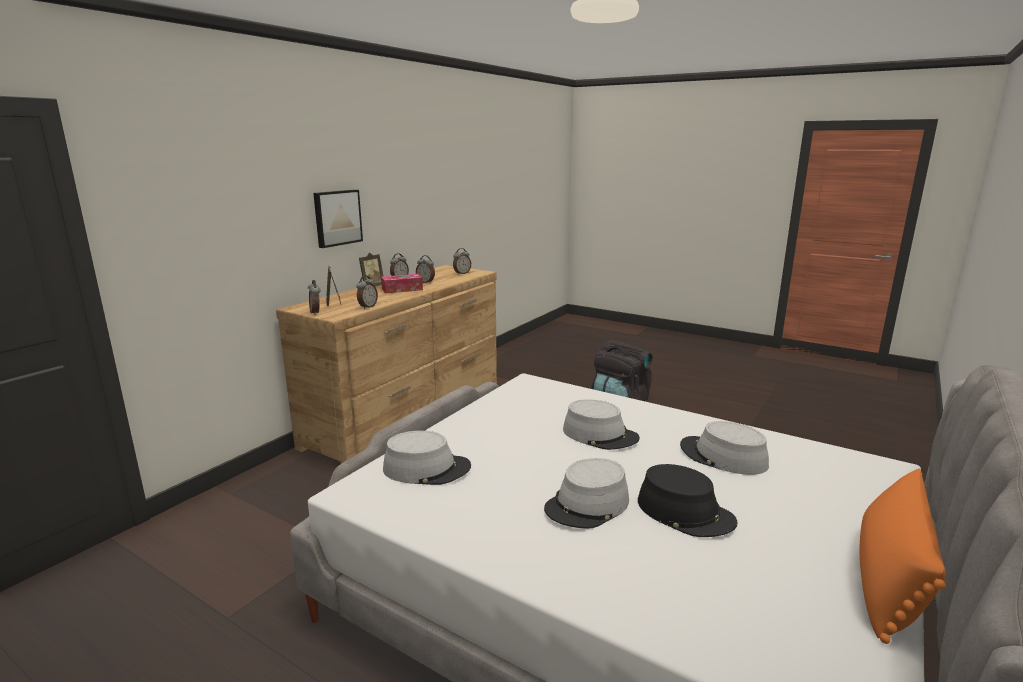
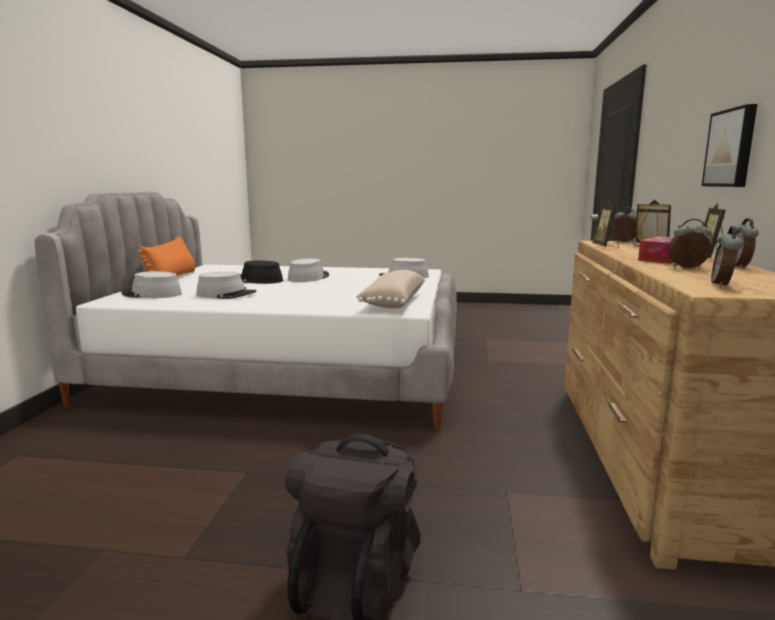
camera: 155 degrees right, 5 degrees down
alarm clock [357,276,378,309] -> picture frame [592,200,619,248]
grey hat [563,399,640,450] -> grey hat moved to [121,271,182,298]
none -> beige pillow [356,270,425,308]

